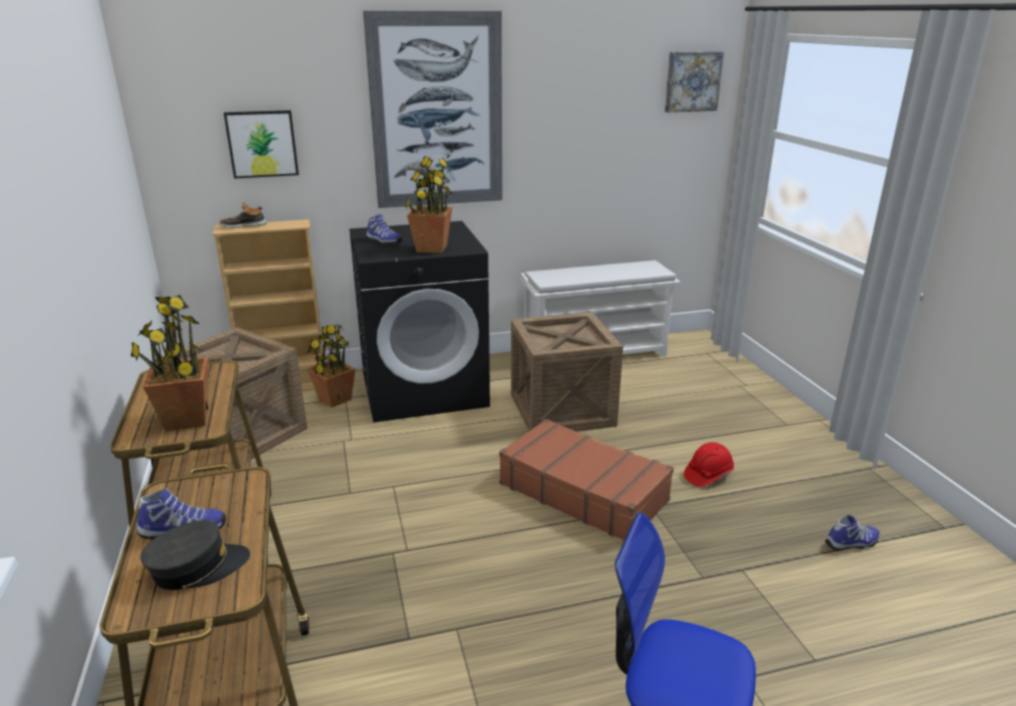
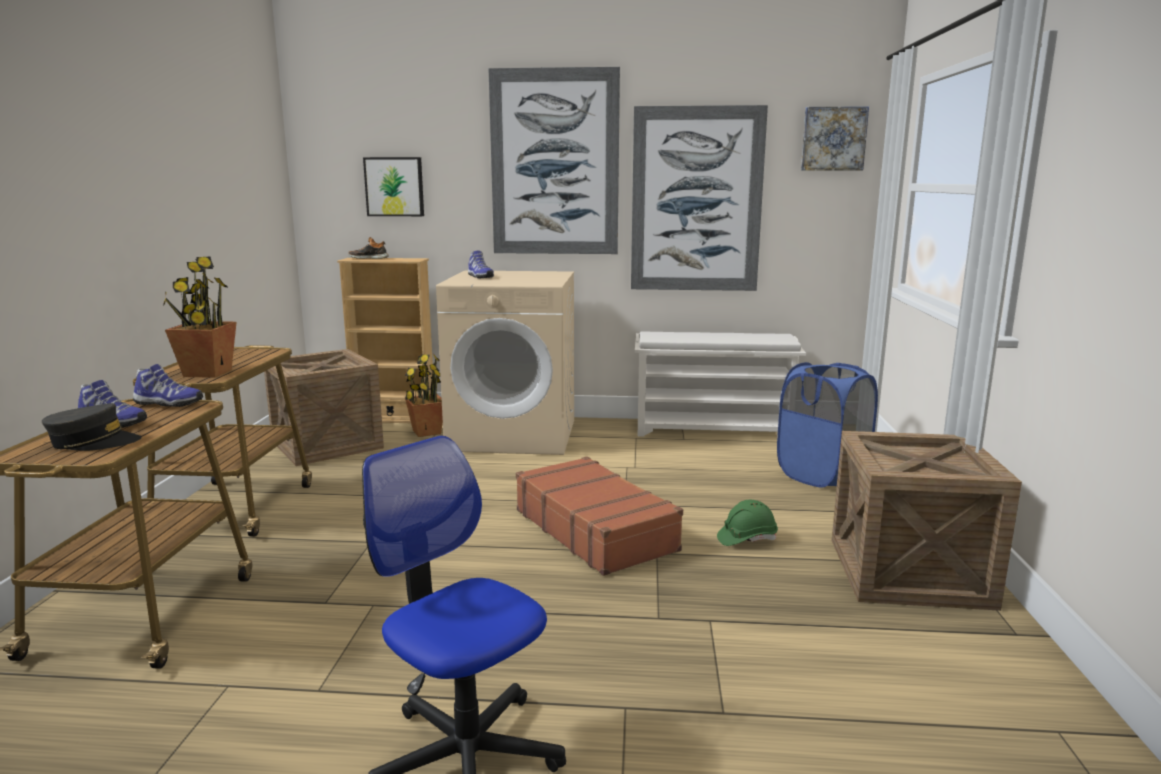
camera: 20 degrees right, 10 degrees down
black washing machine [349,221,490,422] -> beige washing machine [436,270,574,455]
potted plant [405,156,453,253] -> none
crate [511,312,623,432] -> crate moved to [832,431,1022,611]
red hard hat [684,442,734,487] -> green hard hat [717,500,778,546]
shoe [825,515,879,551] -> shoe moved to [133,364,203,407]
none -> picture [631,105,768,291]
none -> blue laundry basket [777,362,878,488]

